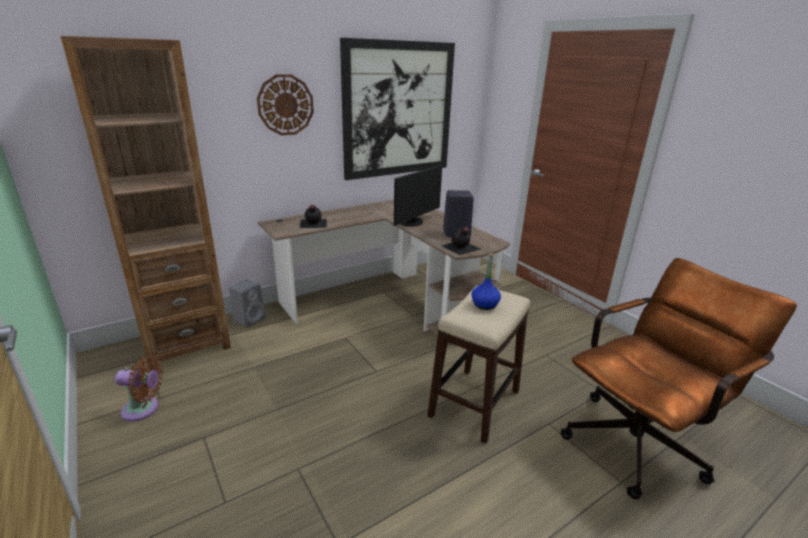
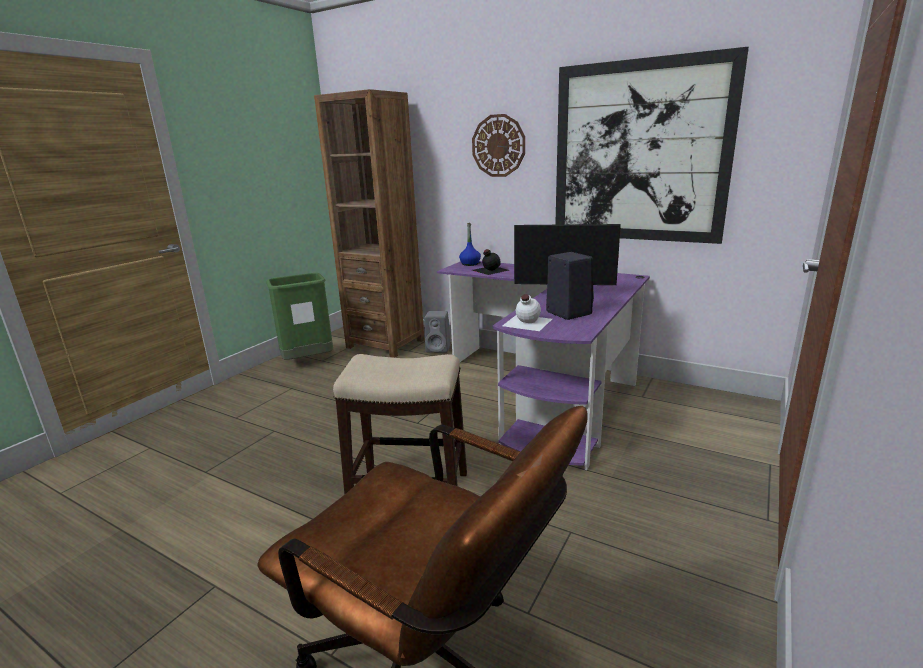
camera: 65 degrees right, 5 degrees down
brown fan [115,355,163,421] -> green trash can [266,273,333,360]
brown desk [258,200,510,336] -> purple desk [437,261,650,470]
black bottle [441,227,481,255] -> white bottle [502,294,552,331]
blue bottle [471,253,501,310] -> blue bottle moved to [459,223,481,266]

